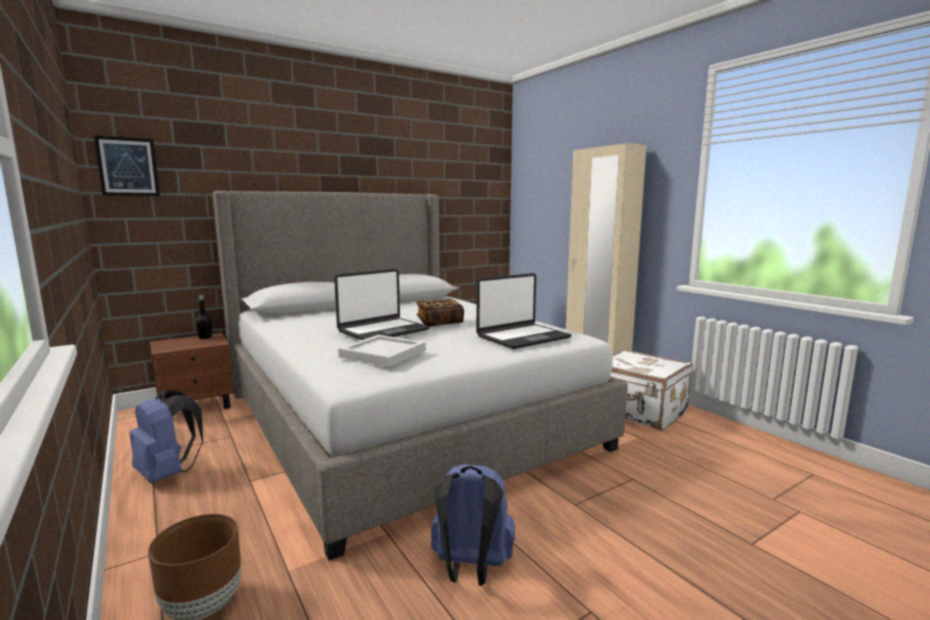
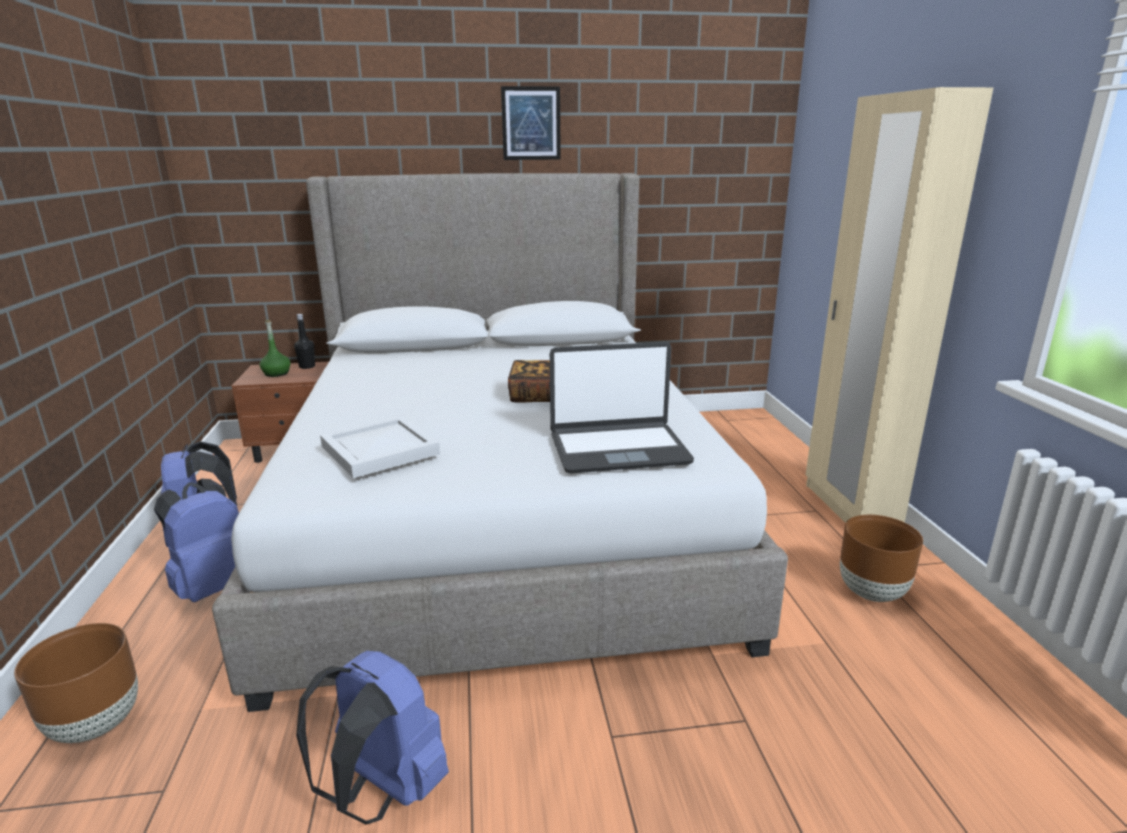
camera: 25 degrees right, 10 degrees up
picture [94,135,160,196] -> picture moved to [501,86,561,160]
laptop [334,269,430,340] -> none
white suitcase [610,349,693,431] -> brown planter [840,515,923,602]
none -> blue backpack [154,479,239,602]
none -> green bottle [259,320,291,377]

